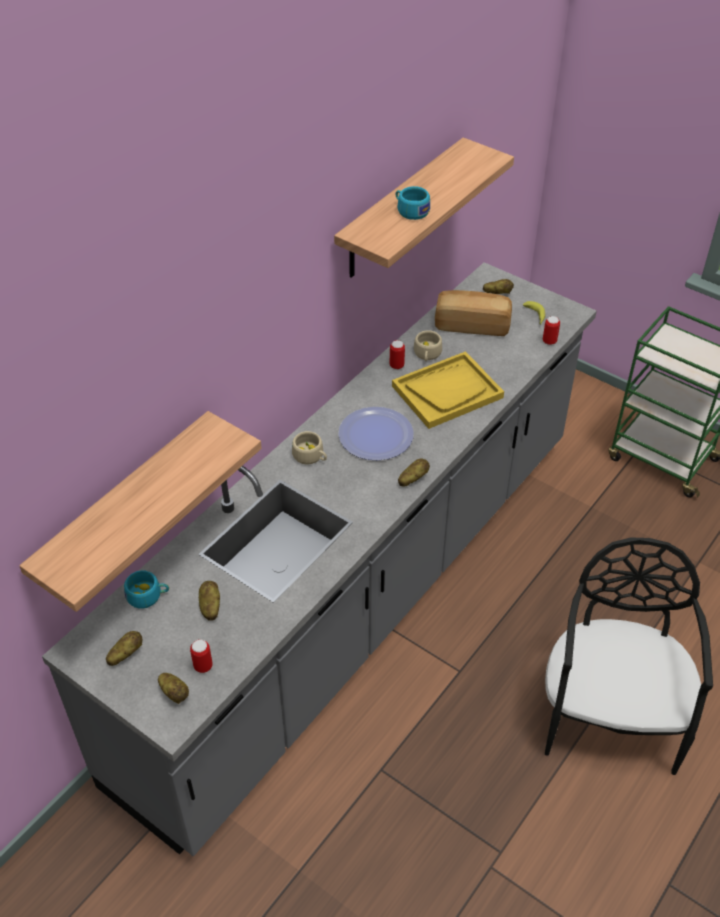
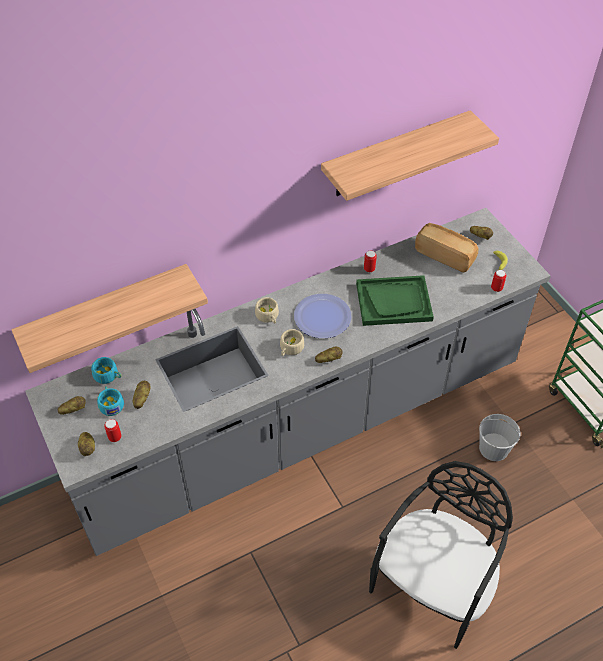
camera: 25 degrees right, 5 degrees up
yellow tray [392,351,504,429] -> green tray [356,275,434,326]
turquoise cup [396,186,430,220] -> turquoise cup moved to [97,386,124,416]
beige cup [414,330,442,362] -> beige cup moved to [280,329,304,356]
none -> white bucket [479,414,521,461]

